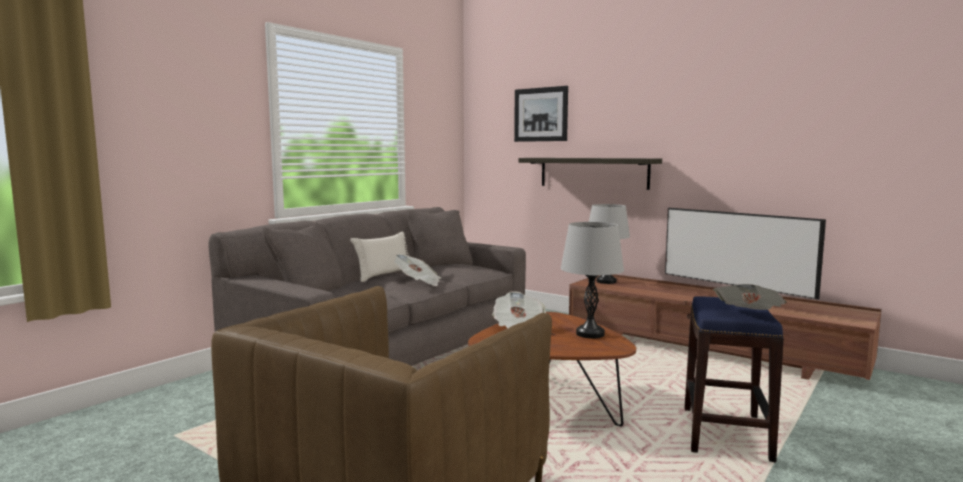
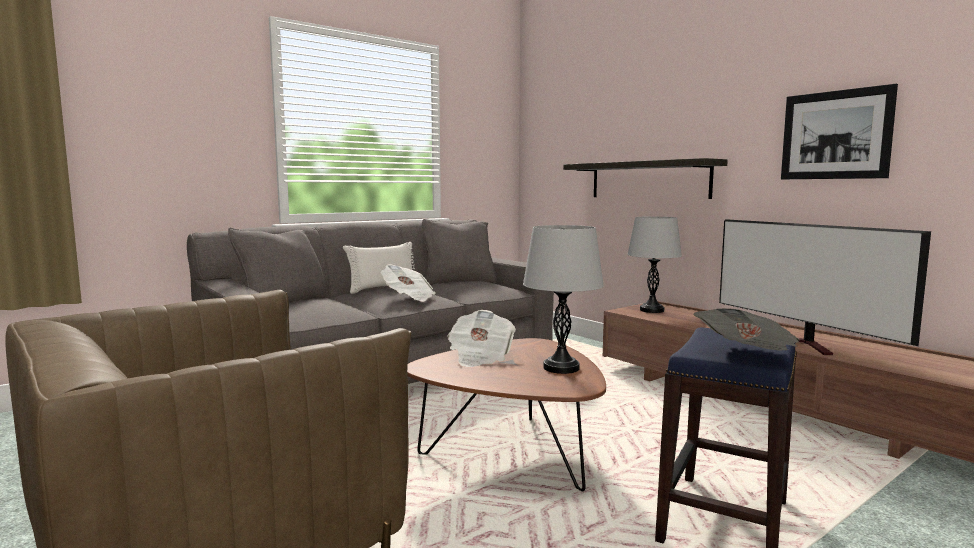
camera: 15 degrees right, 0 degrees up
picture [514,86,568,142] -> picture moved to [781,84,898,179]

